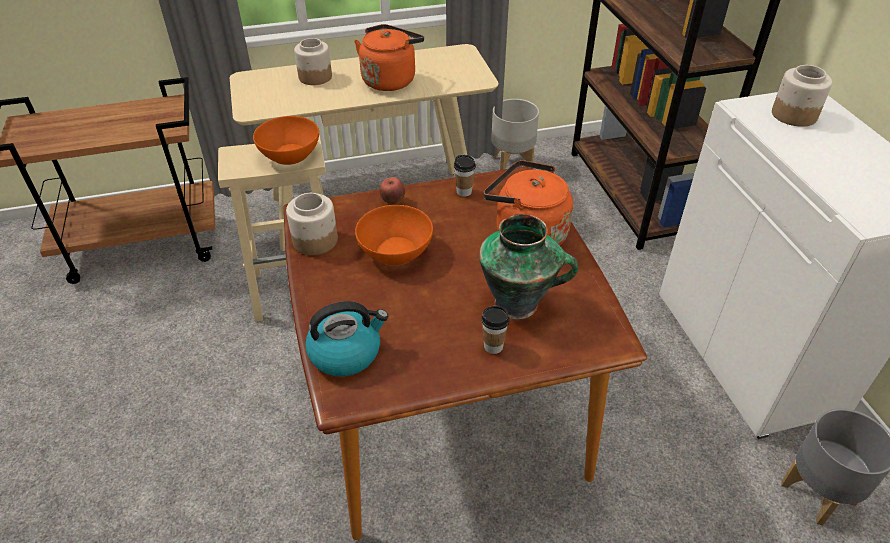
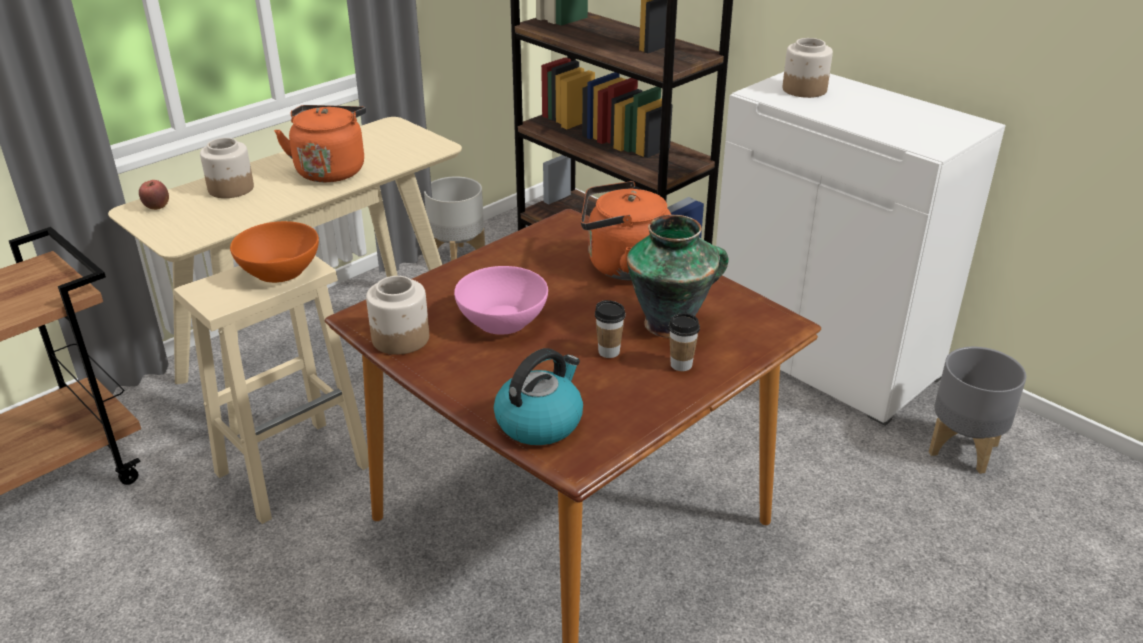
camera: 30 degrees left, 10 degrees down
orange bowl [355,205,433,266] -> pink bowl [454,266,548,335]
apple [379,177,405,205] -> apple moved to [139,180,169,210]
cup [454,155,476,197] -> cup moved to [595,300,626,358]

